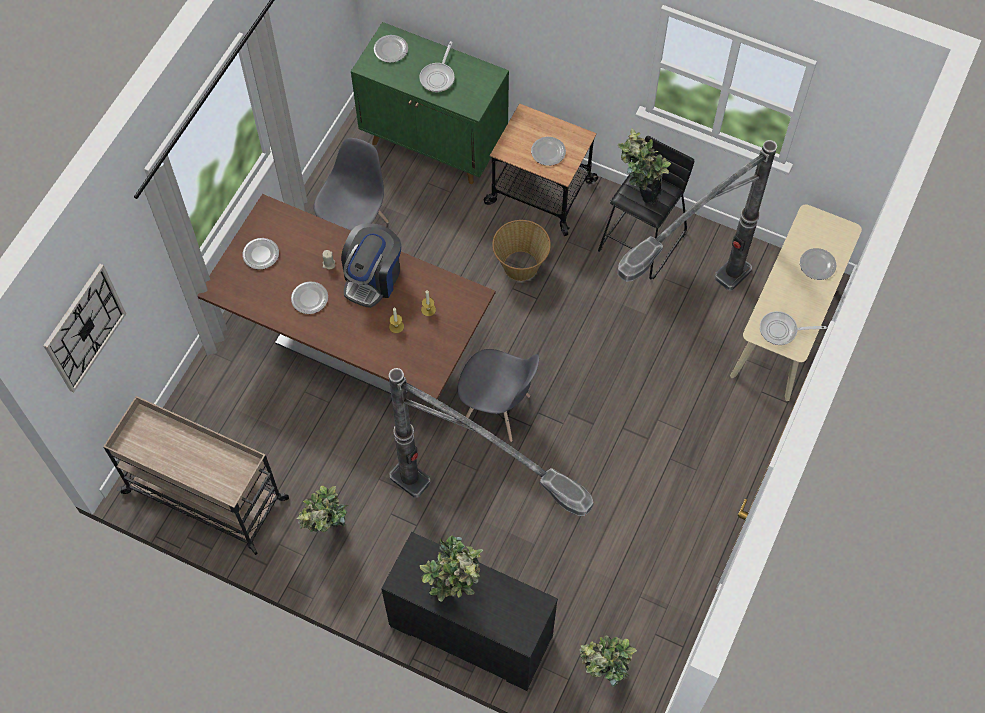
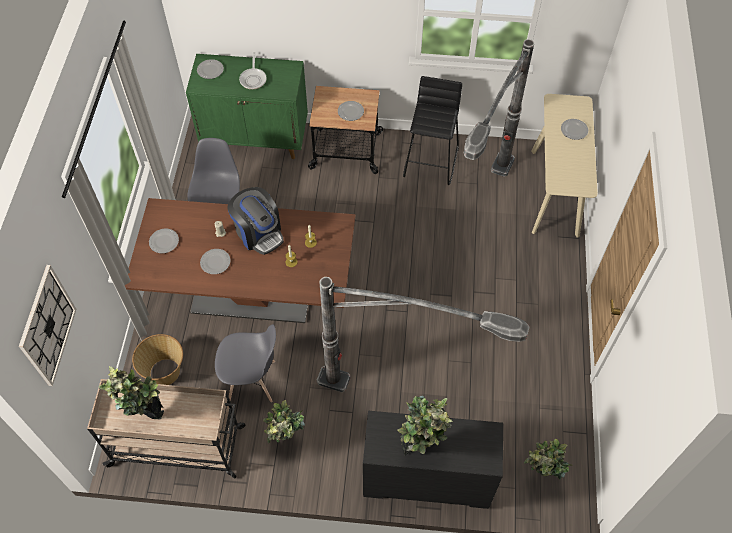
camera: 20 degrees left, 5 degrees down
coffee machine [341,223,401,308] -> coffee machine turned 45 degrees counterclockwise [228,187,284,255]
grey chair [458,349,539,442] -> grey chair moved to [215,324,276,402]
basket [492,220,551,281] -> basket moved to [132,334,183,385]
potted plant [617,128,671,205] -> potted plant moved to [99,366,164,419]
frying pan [760,311,827,345] -> none

